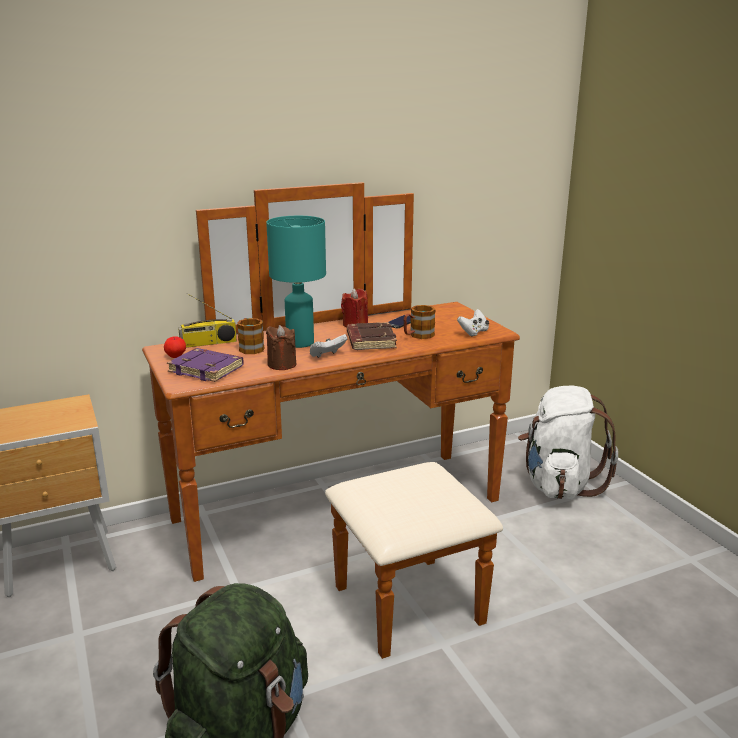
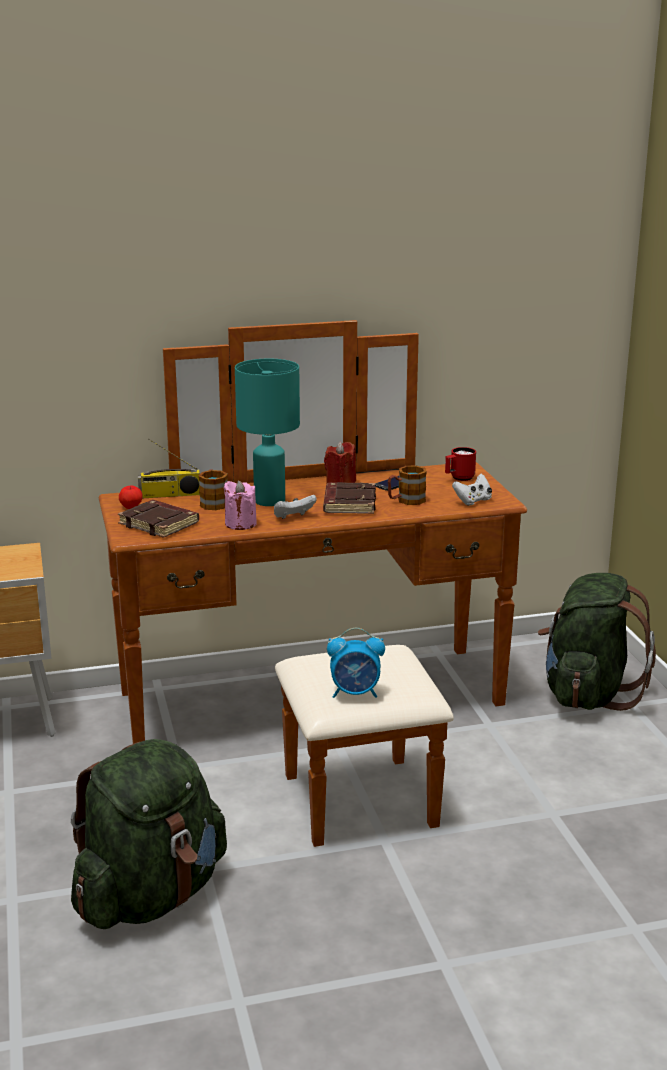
camera: 10 degrees right, 0 degrees up
purple book [167,348,244,382] -> brown book [118,500,199,538]
brown candle [266,325,296,370] -> pink candle [223,481,257,530]
white backpack [518,385,618,499] -> green backpack [538,573,656,711]
none -> alarm clock [327,628,385,698]
none -> red mug [445,447,476,481]

